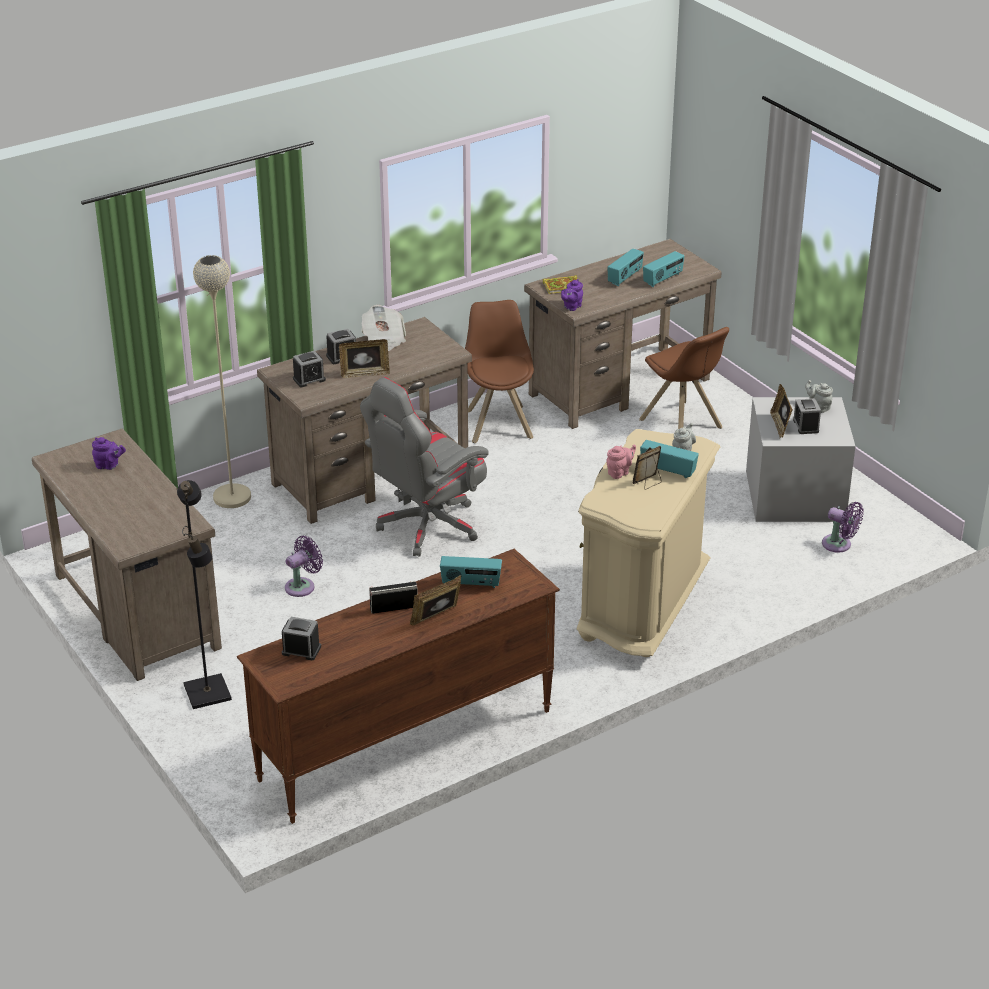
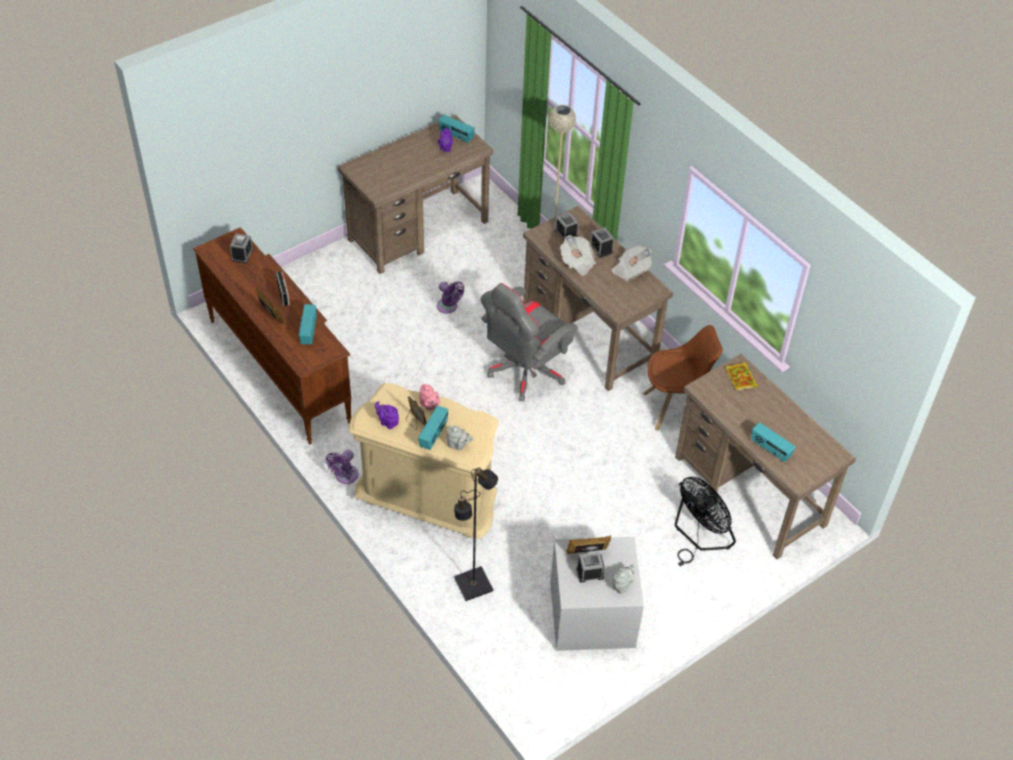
camera: 85 degrees right, 15 degrees up
black floor lamp [176,480,232,709] -> black floor lamp moved to [454,467,498,601]
picture frame [339,339,390,378] -> newspaper [560,235,596,276]
grey office chair [360,377,489,556] -> grey office chair turned 90 degrees counterclockwise [481,283,578,402]
purple teapot [561,279,583,311] -> purple teapot moved to [375,401,399,429]
radio [608,248,644,286] -> radio moved to [439,115,475,143]
brown chair [639,327,729,429] -> black fan [675,477,736,566]
purple fan [822,502,864,552] -> purple fan moved to [326,450,358,484]

